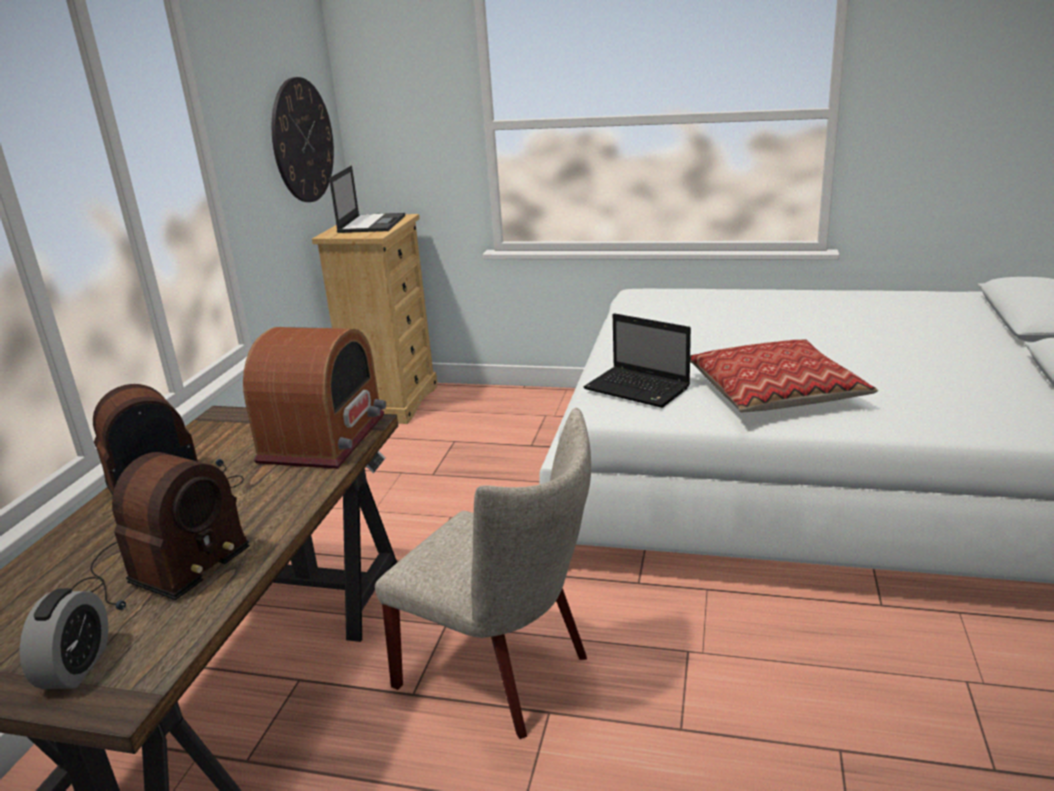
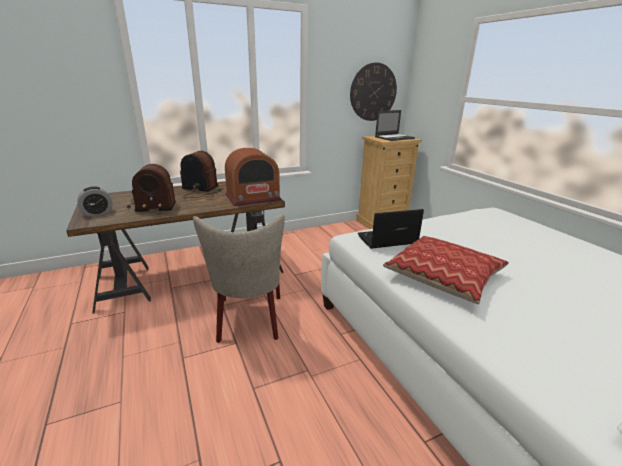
camera: 50 degrees right, 0 degrees up
laptop [583,313,691,408] -> laptop turned 75 degrees clockwise [358,209,424,249]

